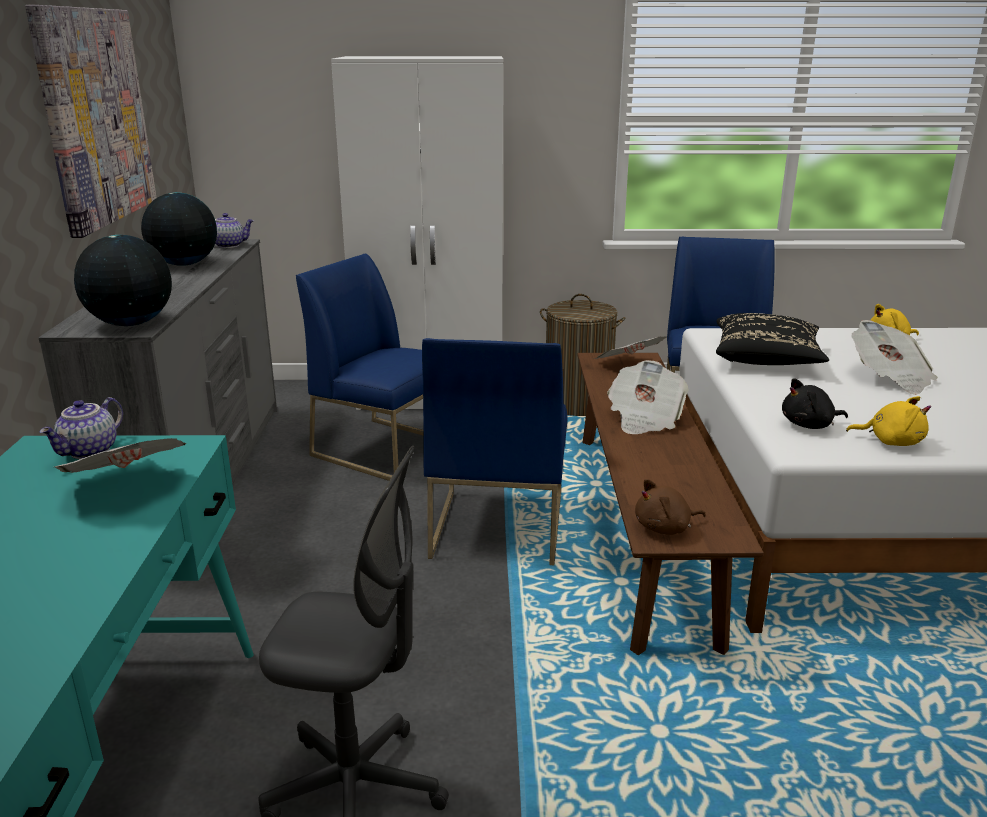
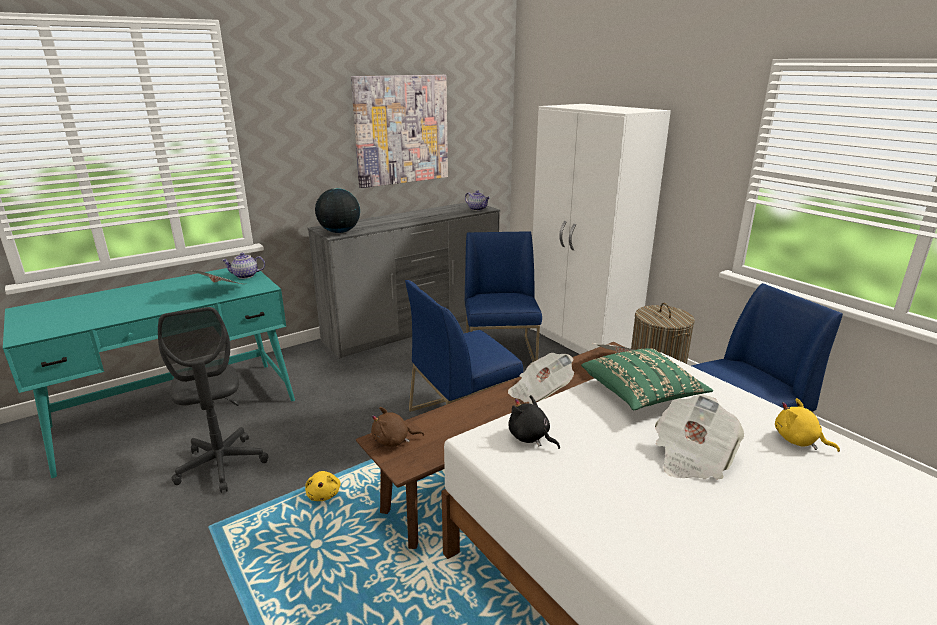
camera: 55 degrees right, 0 degrees up
globe [141,192,217,266] -> none
brown plush toy [635,479,706,535] -> brown plush toy turned 45 degrees counterclockwise [371,407,424,447]
black pillow [716,313,829,365] -> green pillow [581,349,713,410]
yellow plush toy [846,396,931,446] -> yellow plush toy moved to [305,471,341,501]

